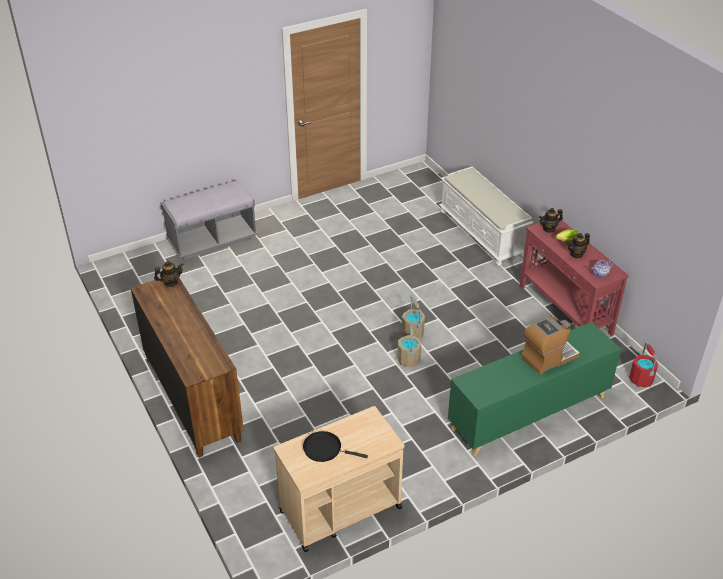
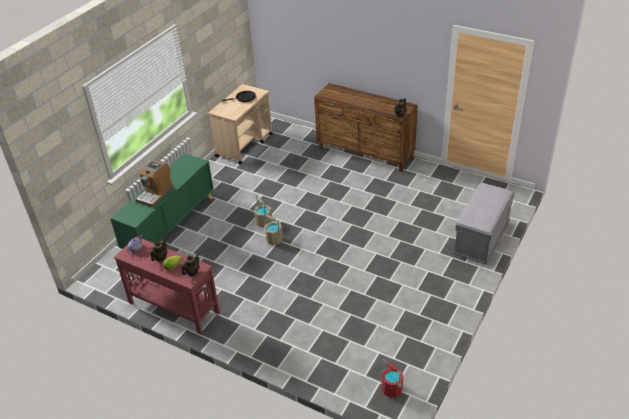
camera: 150 degrees right, 0 degrees up
white bench [439,167,534,266] -> none
red bucket [629,340,658,387] -> red bucket moved to [382,359,403,398]

